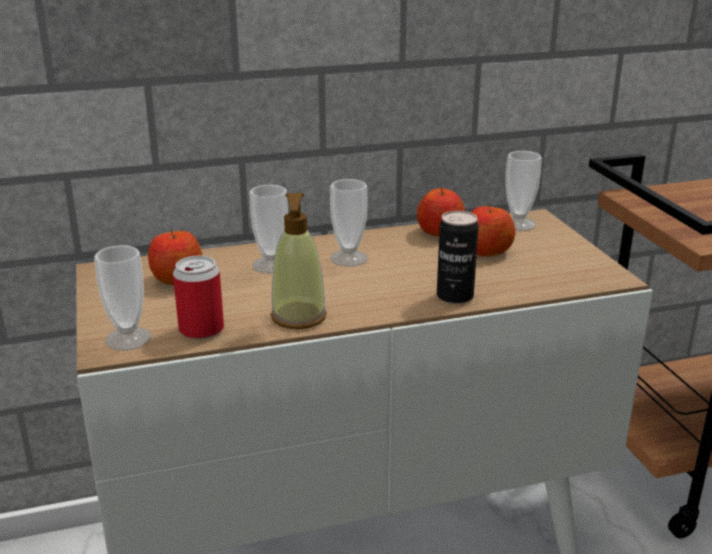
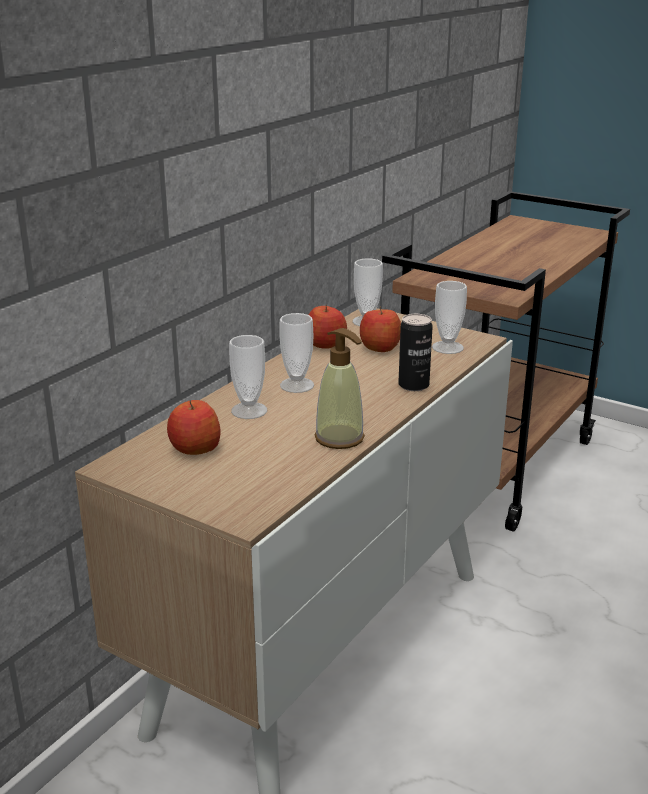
camera: 40 degrees left, 0 degrees up
cup [94,245,151,351] -> cup moved to [432,281,467,354]
can [173,256,224,339] -> none

